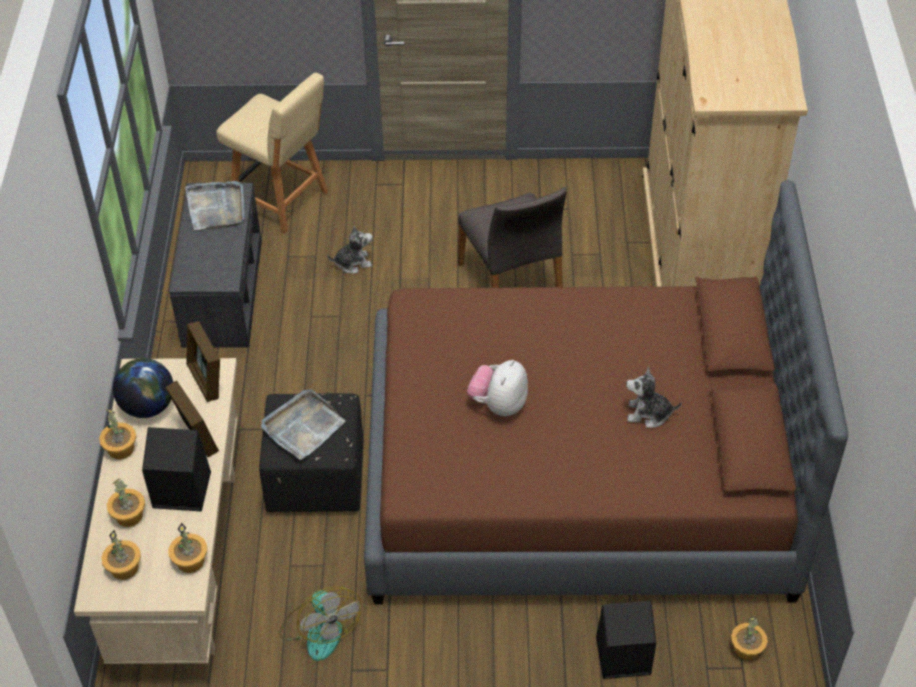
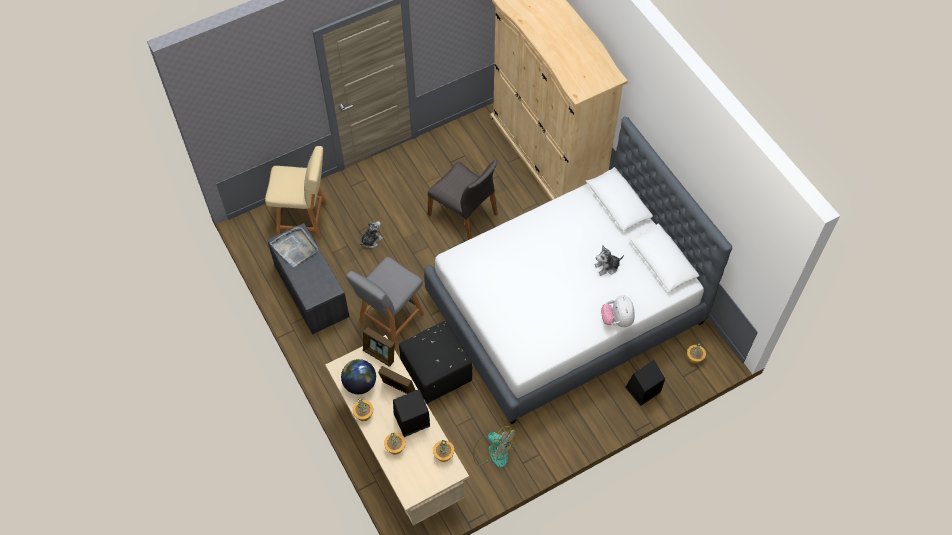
camera: 30 degrees left, 10 degrees up
potted plant [101,530,141,580] -> none
grey tray [261,389,346,460] -> none
brown bed [364,180,848,604] -> white bed [424,117,732,425]
plush toy [467,360,528,416] -> plush toy moved to [601,295,634,327]
none -> grey chair [346,257,425,347]

